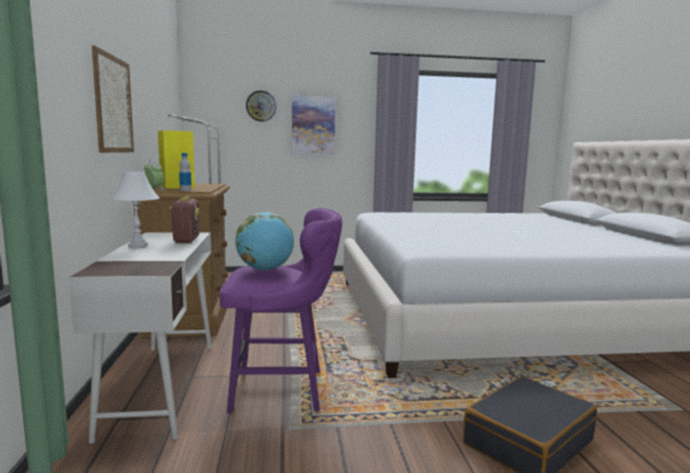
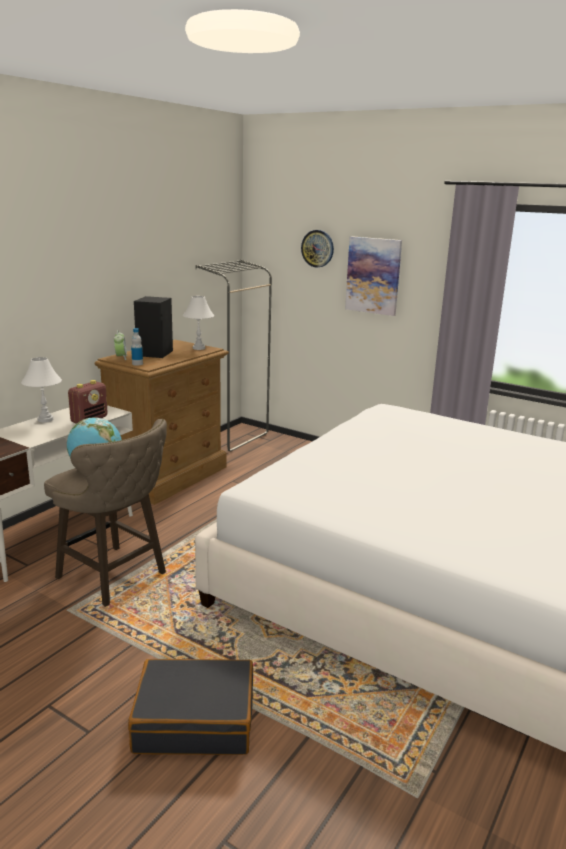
camera: 40 degrees right, 10 degrees up
picture [92,45,134,153] -> none
yellow speaker [158,130,195,189] -> black speaker [134,296,173,358]
purple stool [220,208,342,413] -> beige stool [44,419,167,607]
none -> white table lamp [183,296,214,350]

